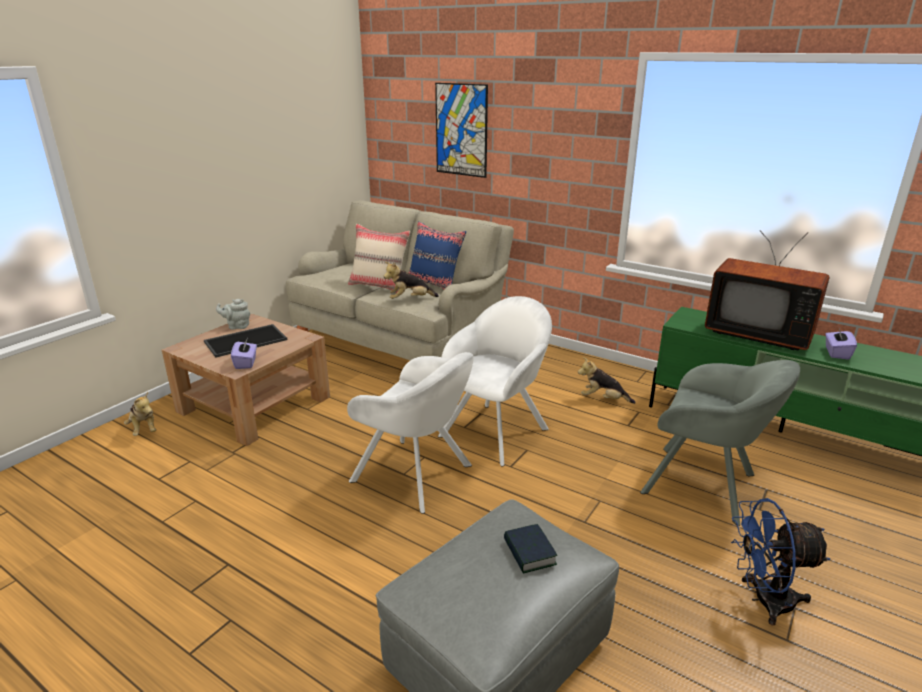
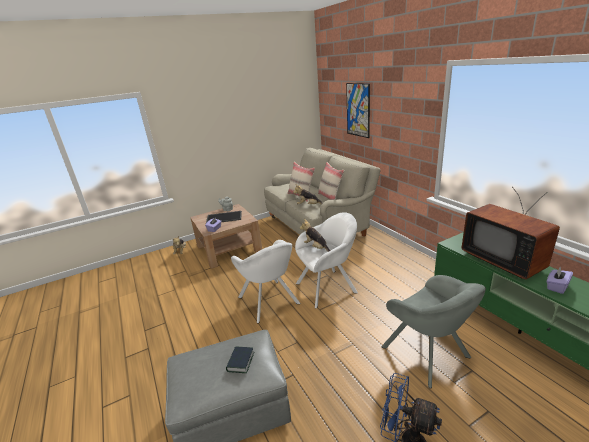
camera: 30 degrees right, 0 degrees up
blue pillow [409,221,466,289] -> beige pillow [318,162,344,200]
plush toy [578,357,635,404] -> plush toy moved to [300,219,331,252]

